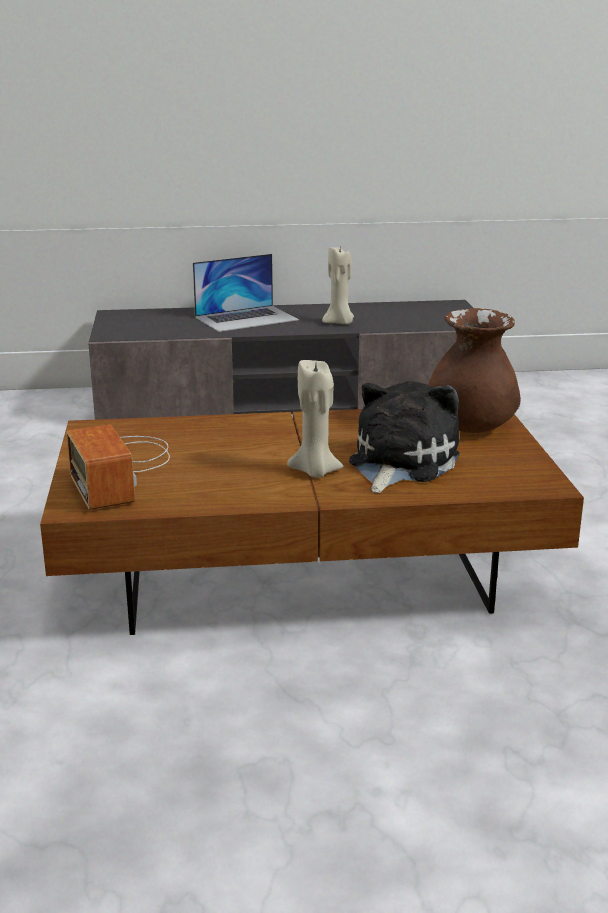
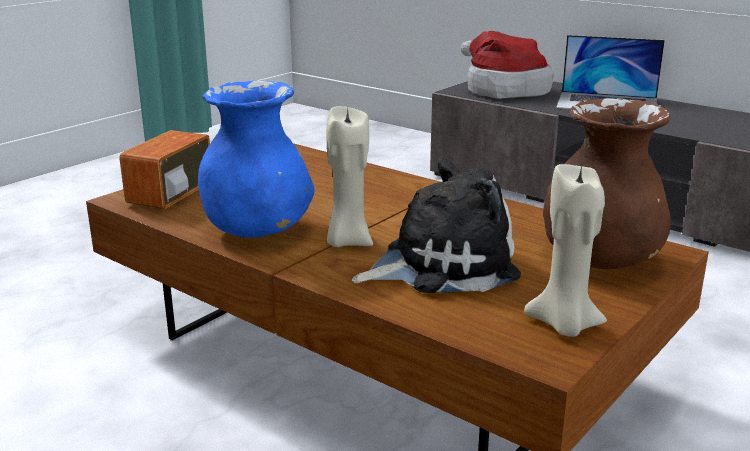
camera: 45 degrees right, 0 degrees up
beige candle [322,247,354,324] -> beige candle moved to [524,164,607,337]
none -> blue vase [198,80,315,238]
none -> hat [461,31,553,99]

